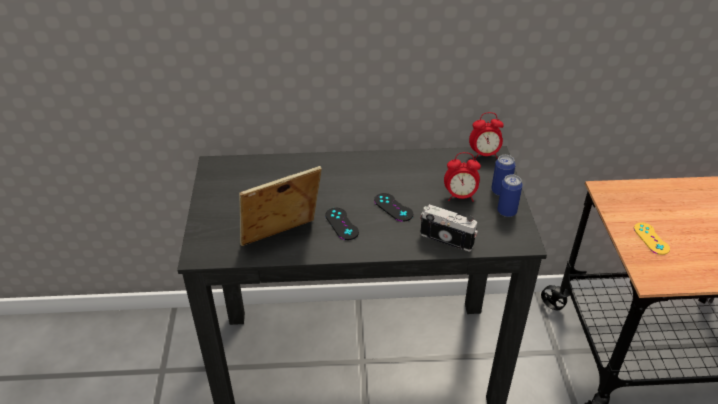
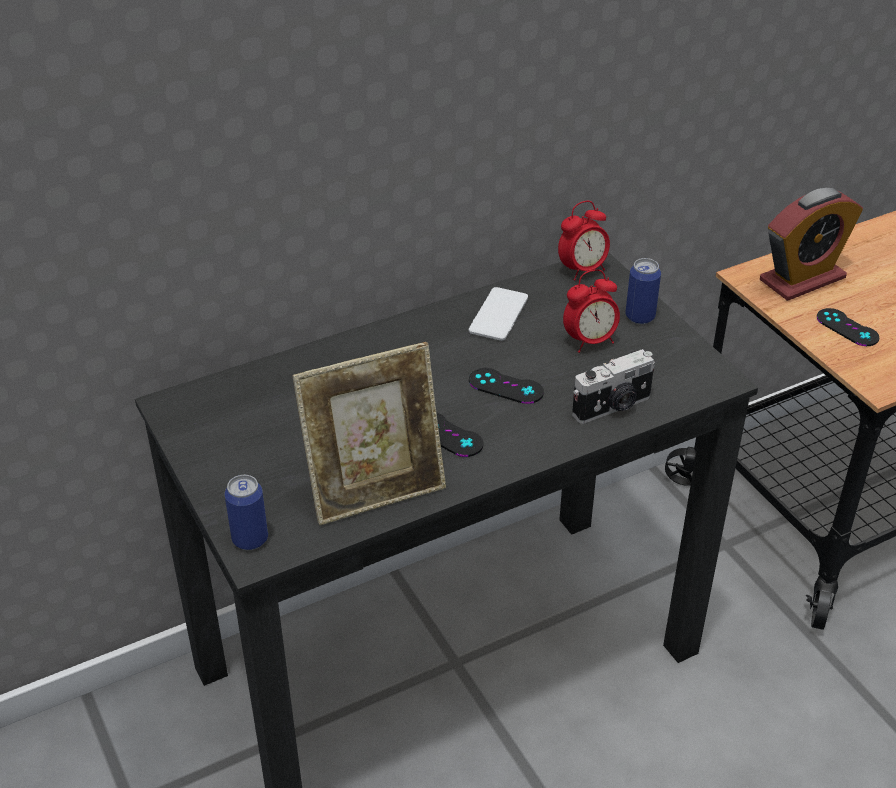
camera: 25 degrees left, 0 degrees up
picture frame [239,166,322,246] -> picture frame turned 150 degrees counterclockwise [292,342,446,525]
camera [420,204,478,251] -> camera turned 150 degrees clockwise [572,349,655,424]
can [497,175,523,217] -> can moved to [225,475,268,550]
yellow game controller [634,223,670,255] -> black game controller [817,308,879,346]
none -> phone [468,287,528,341]
none -> alarm clock [760,188,863,301]

